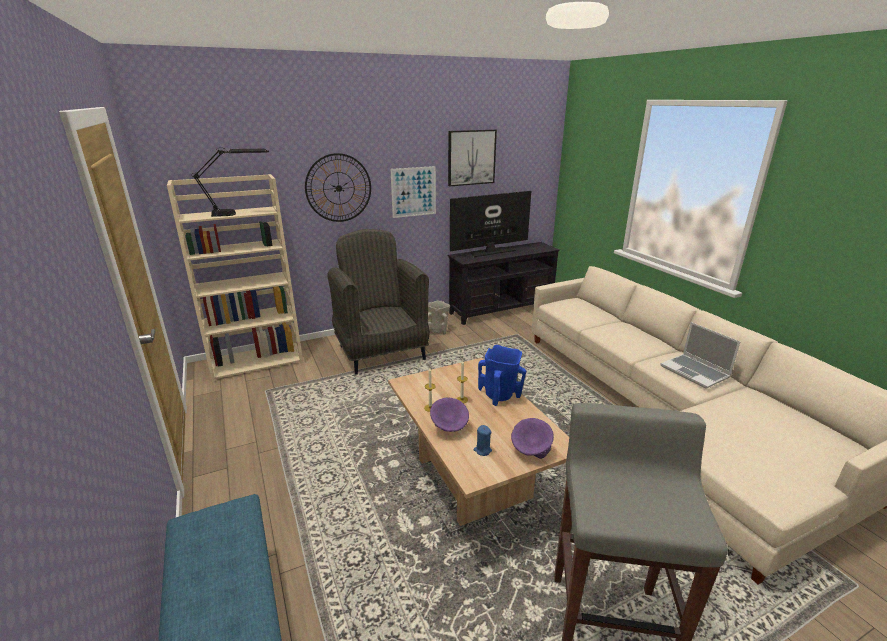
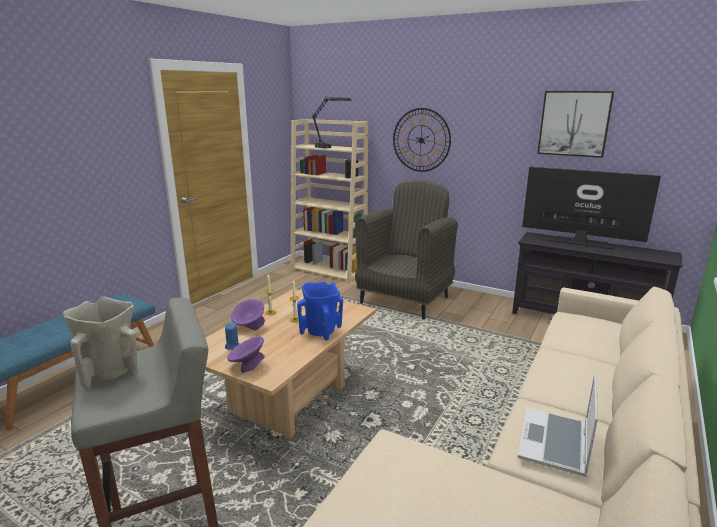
camera: 55 degrees right, 5 degrees down
picture [390,166,436,218] -> none
beige vase [428,301,450,334] -> beige vase moved to [63,297,138,389]

